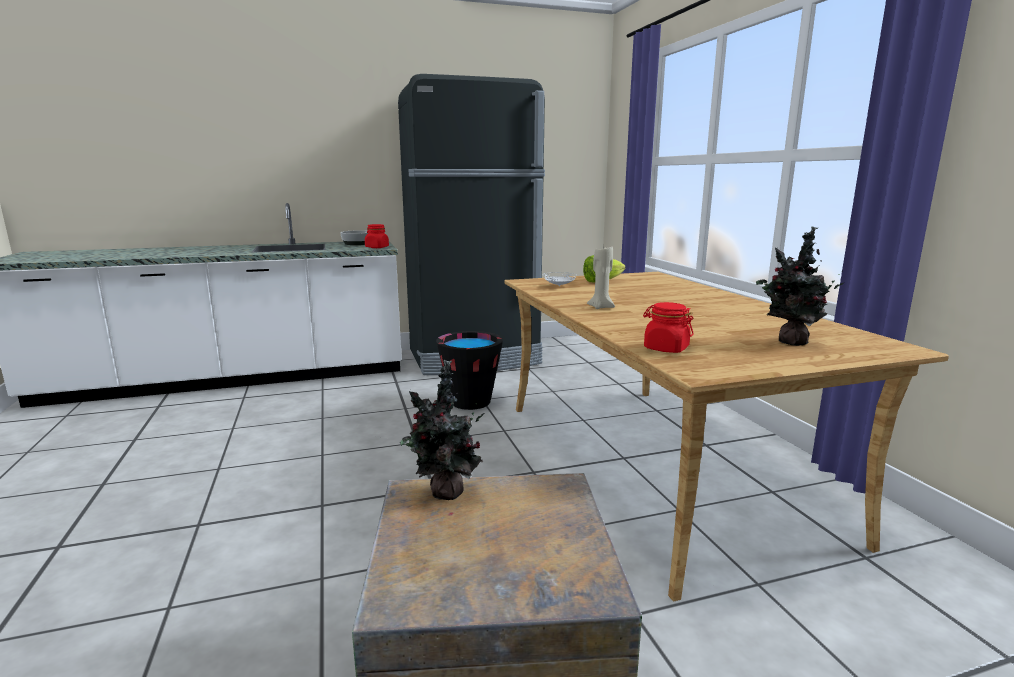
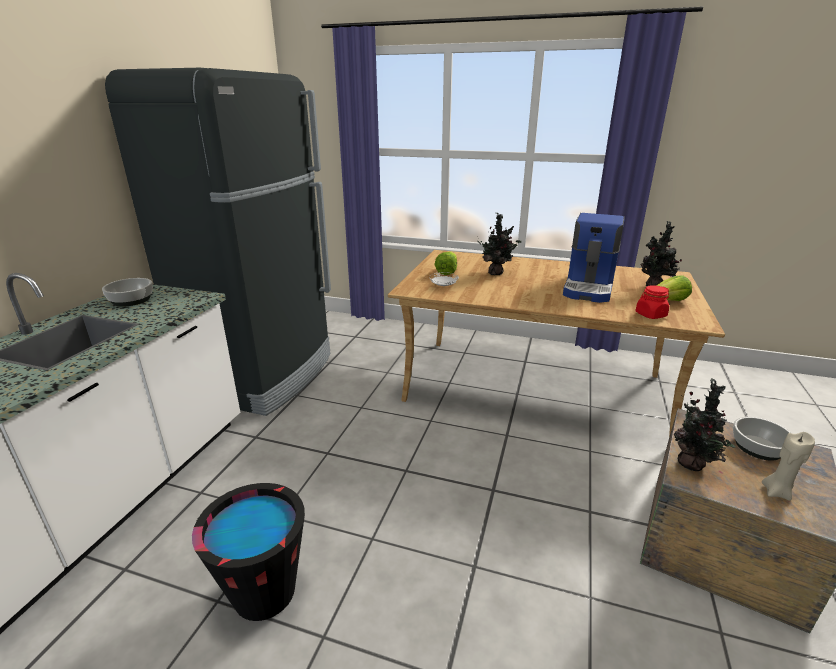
camera: 55 degrees left, 10 degrees up
red jar [365,224,389,248] -> none
black bucket [436,331,503,410] -> black bucket moved to [192,483,305,621]
beige candle [587,246,615,309] -> beige candle moved to [762,432,815,501]
none -> potted plant [477,213,522,275]
none -> coffee machine [563,213,625,303]
none -> lettuce [657,275,692,301]
none -> bowl [733,417,791,461]

